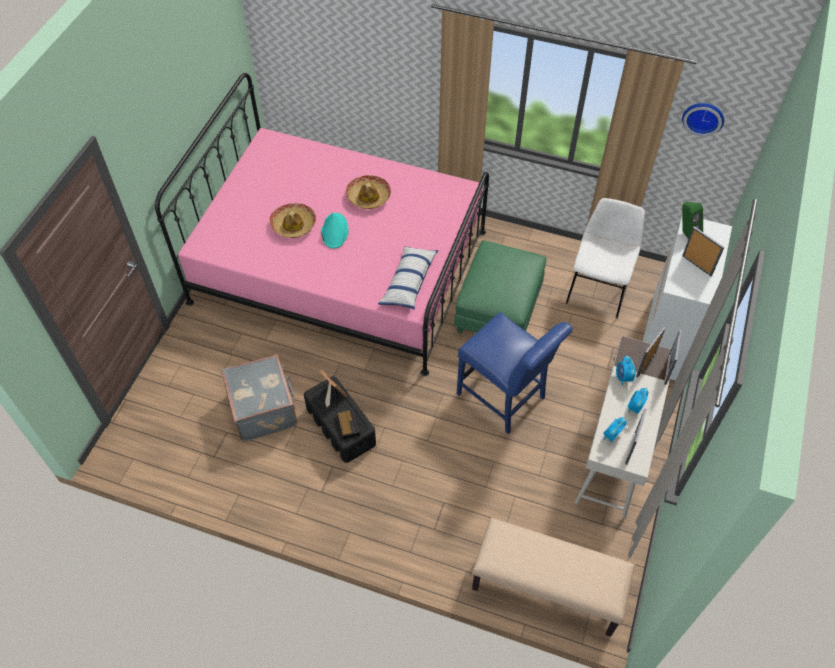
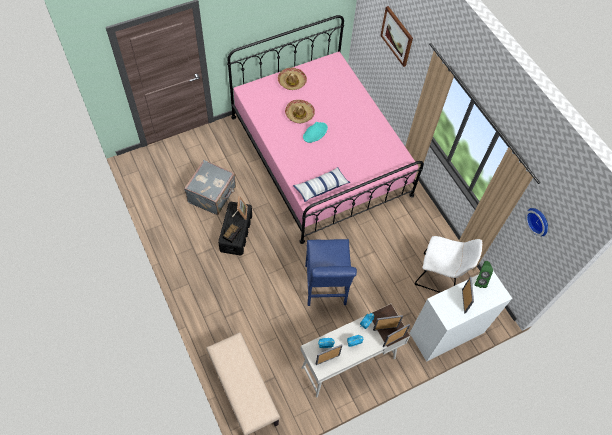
camera: 40 degrees right, 5 degrees up
hat [346,175,391,209] -> hat moved to [278,68,307,90]
green ottoman [454,240,547,334] -> none
white chair [566,198,645,318] -> white chair turned 45 degrees clockwise [415,236,483,293]
none -> picture [380,6,413,67]

